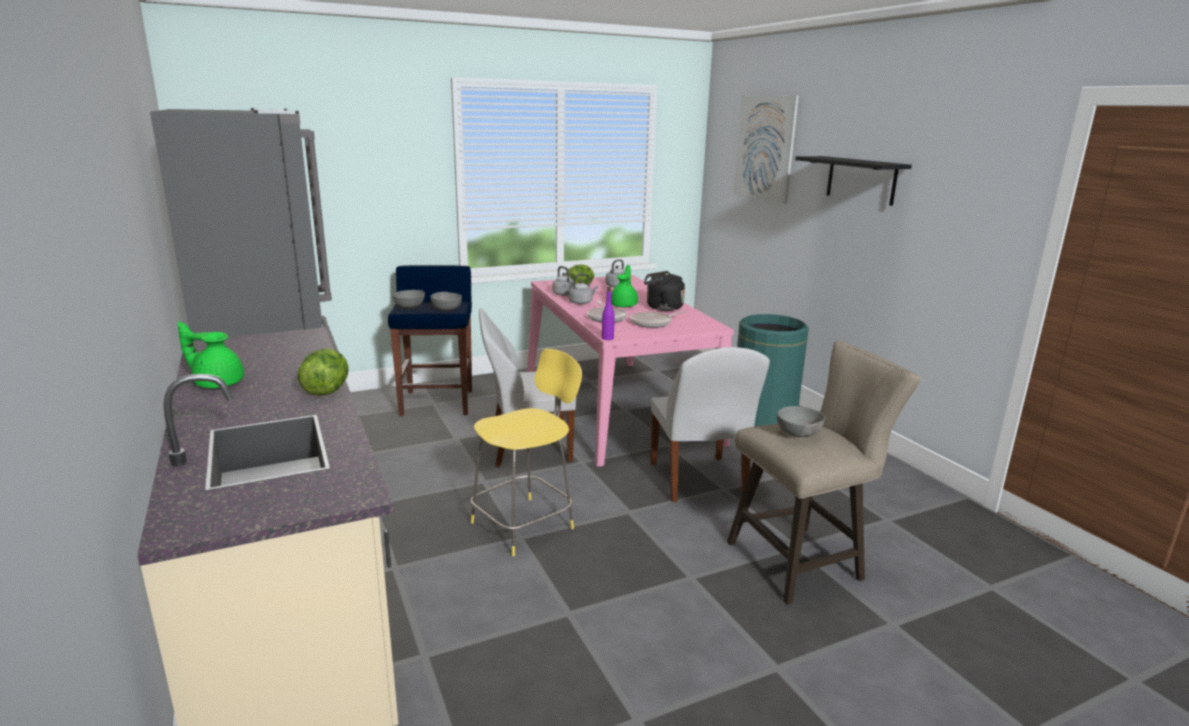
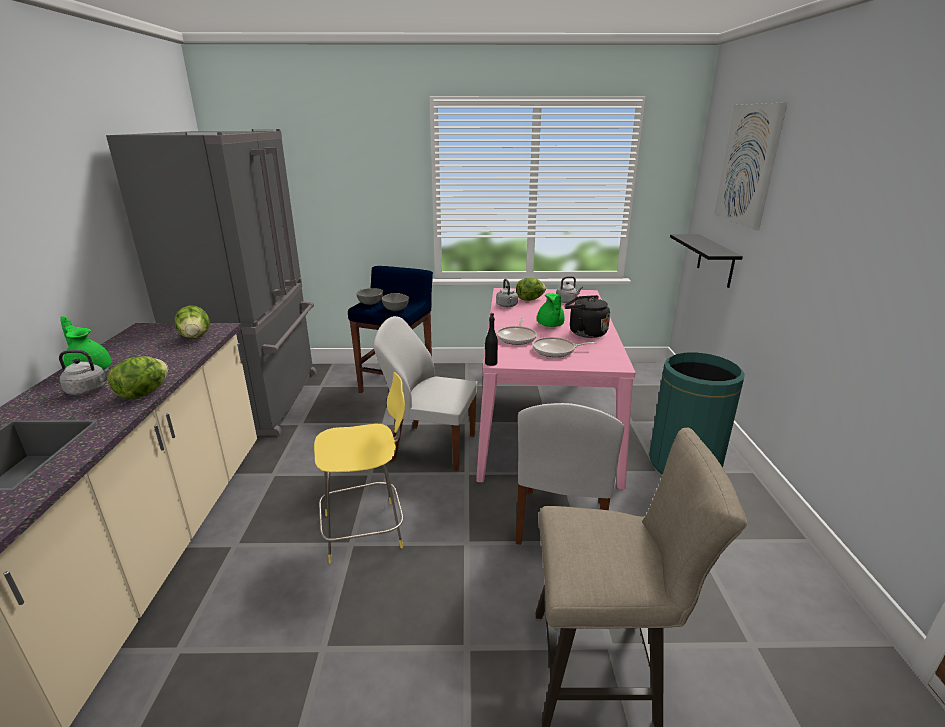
camera: 25 degrees right, 5 degrees up
grey kettle [569,274,598,304] -> grey kettle moved to [59,350,110,396]
purple bottle [602,287,615,340] -> black bottle [485,313,498,366]
green teapot [611,265,638,307] -> green teapot turned 135 degrees clockwise [537,294,565,327]
grey bowl [777,406,825,437] -> none
black shelf [795,156,912,206] -> black shelf moved to [670,234,743,288]
none -> lettuce [175,306,210,338]

